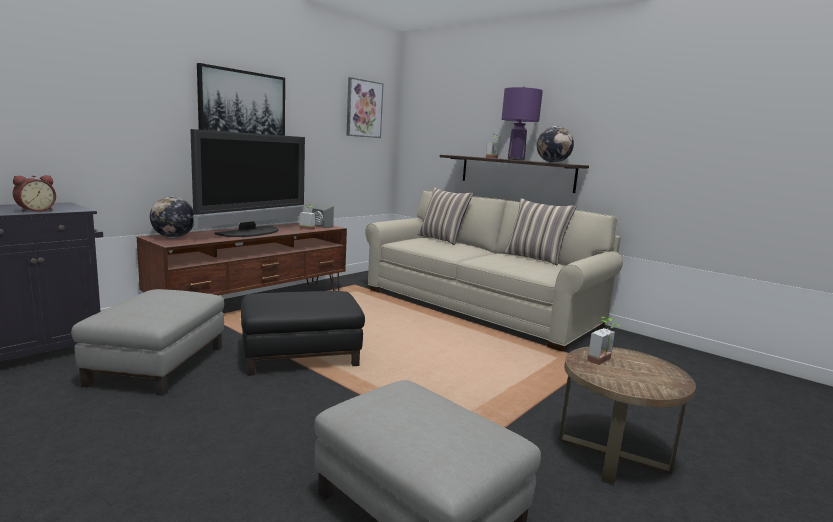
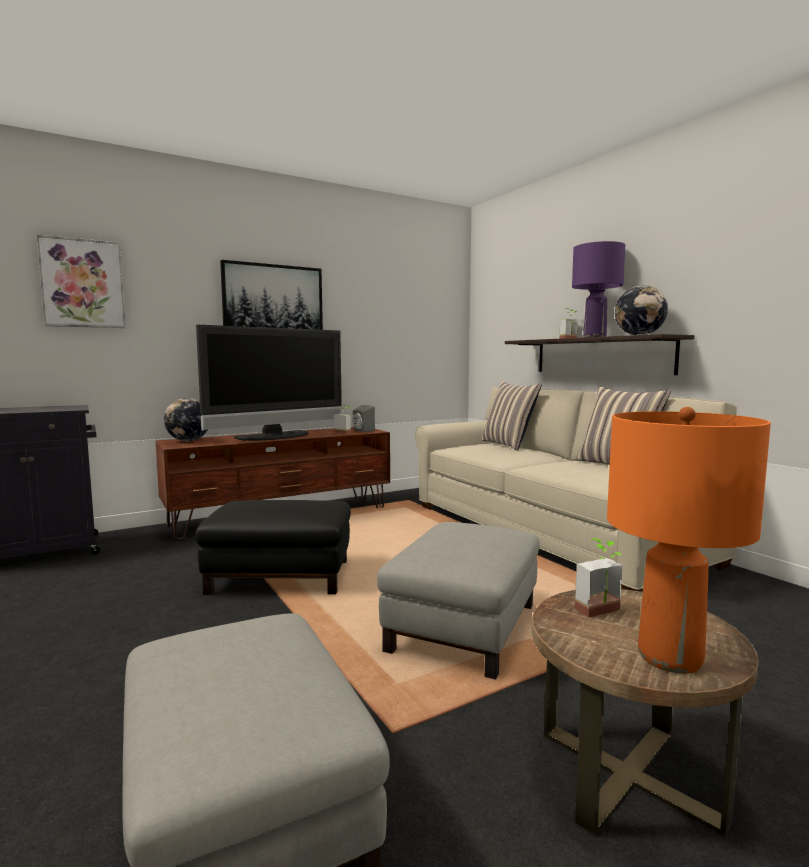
camera: 20 degrees right, 5 degrees down
alarm clock [13,175,56,212] -> none
grey ottoman [71,289,224,396] -> grey ottoman moved to [377,522,539,679]
picture [346,77,384,138] -> picture moved to [37,234,126,328]
none -> orange table lamp [607,407,771,674]

